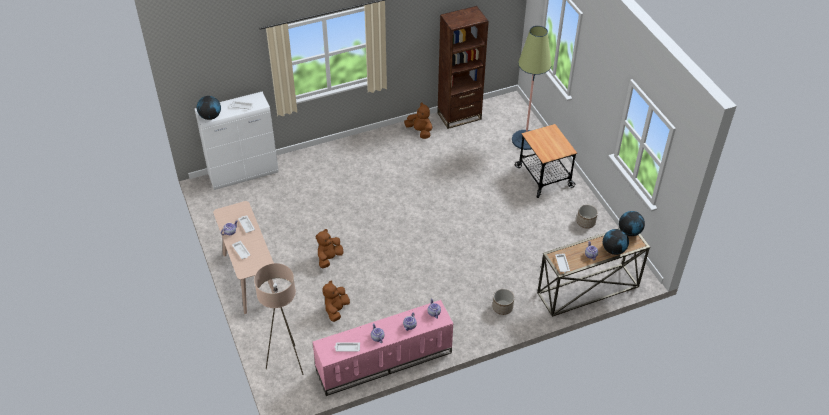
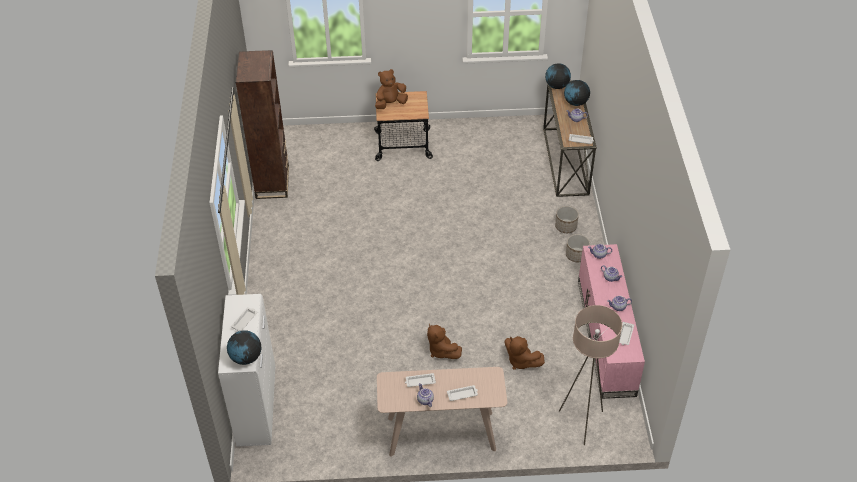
camera: 70 degrees left, 0 degrees up
brown plush toy [404,102,432,139] -> brown plush toy moved to [375,69,408,109]
floor lamp [512,26,552,150] -> none
planter [577,205,598,228] -> planter moved to [566,234,590,262]

